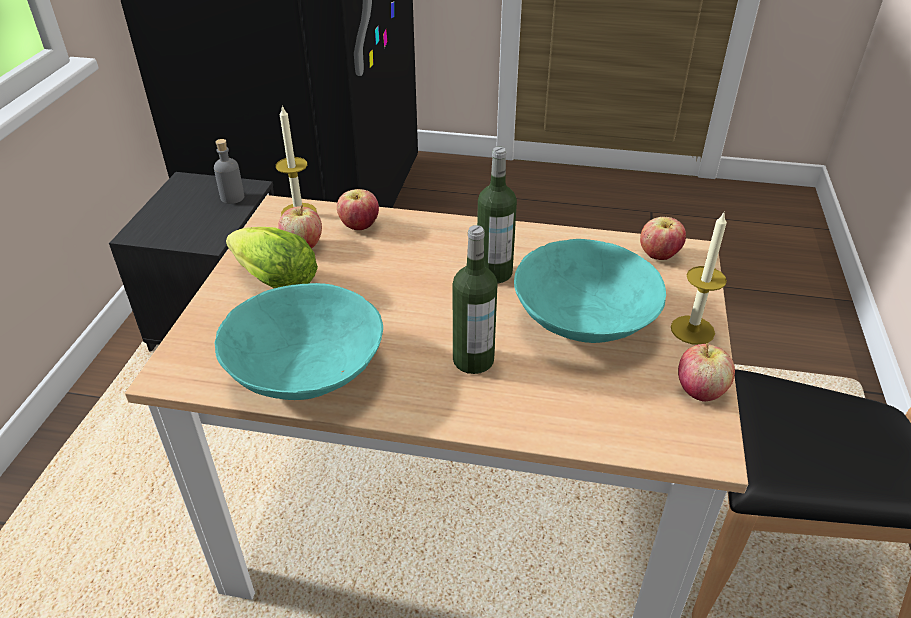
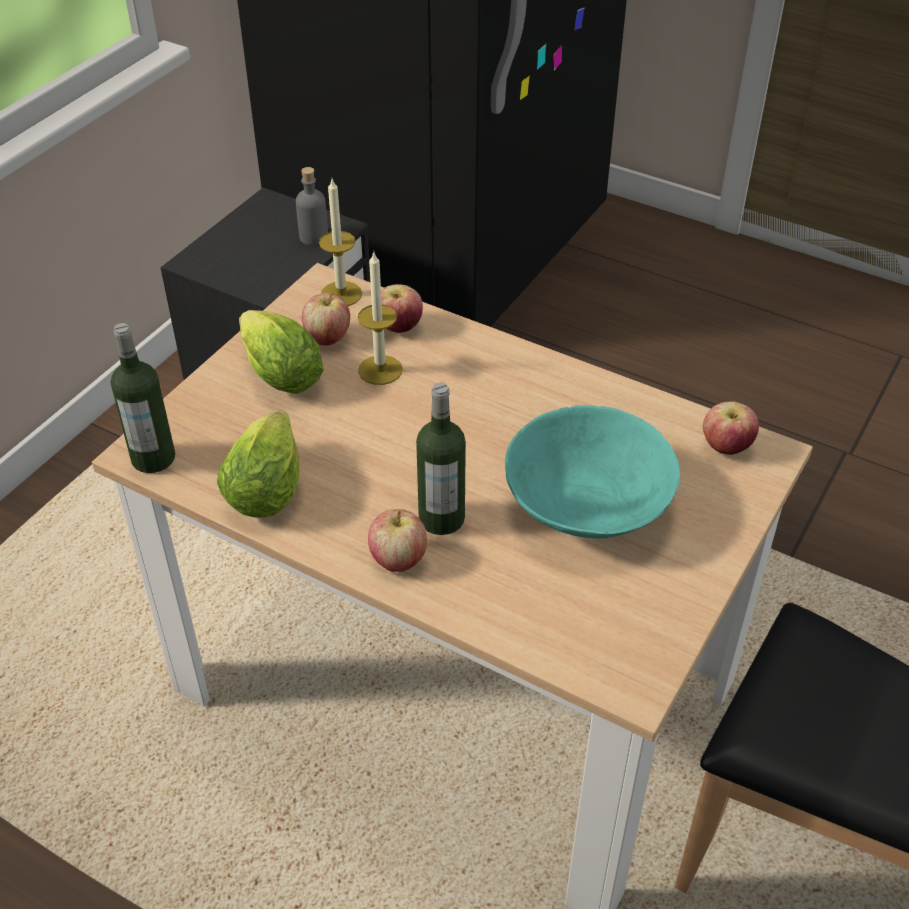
camera: 20 degrees right, 5 degrees up
turquoise bowl [214,283,383,400] -> lettuce [217,410,300,518]
bottle [477,147,517,283] -> bottle moved to [111,323,175,473]
candle [671,211,727,345] -> candle moved to [358,253,403,385]
apple [678,343,735,401] -> apple moved to [368,509,427,572]

